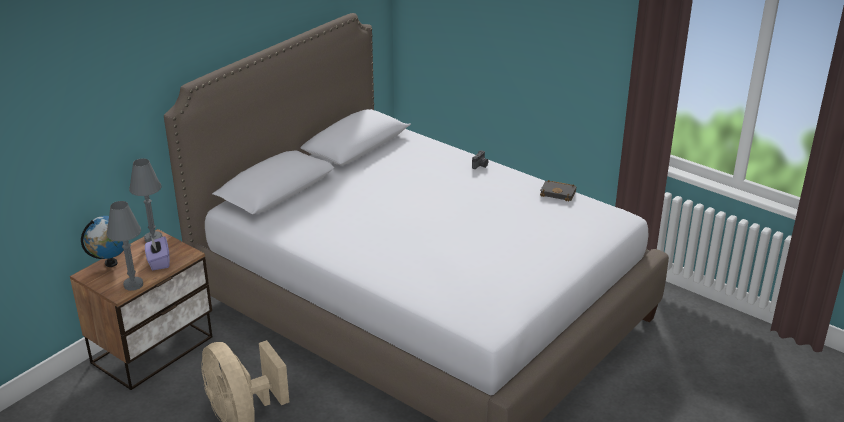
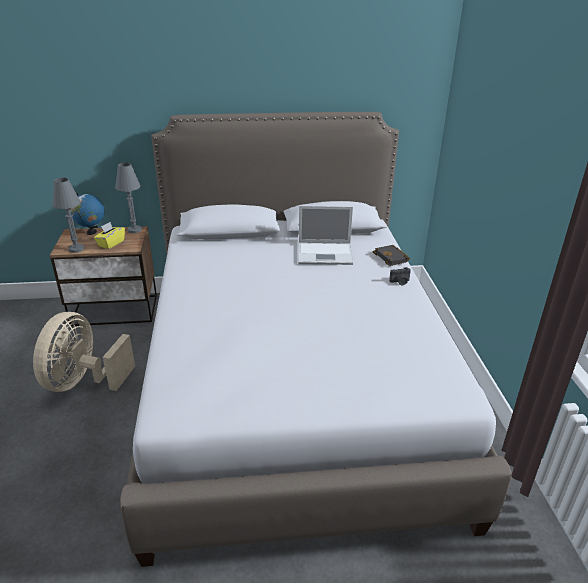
camera: 45 degrees right, 0 degrees up
purple tissue box [145,236,170,270] -> yellow tissue box [94,222,125,249]
black book [540,180,576,202] -> black book moved to [373,245,410,266]
none -> laptop [298,205,353,265]

